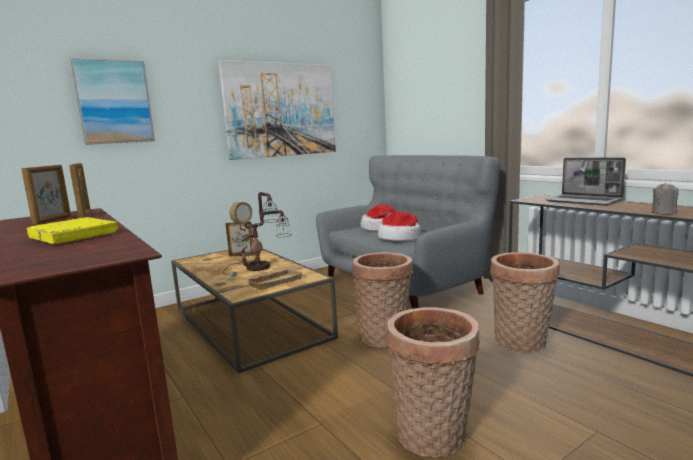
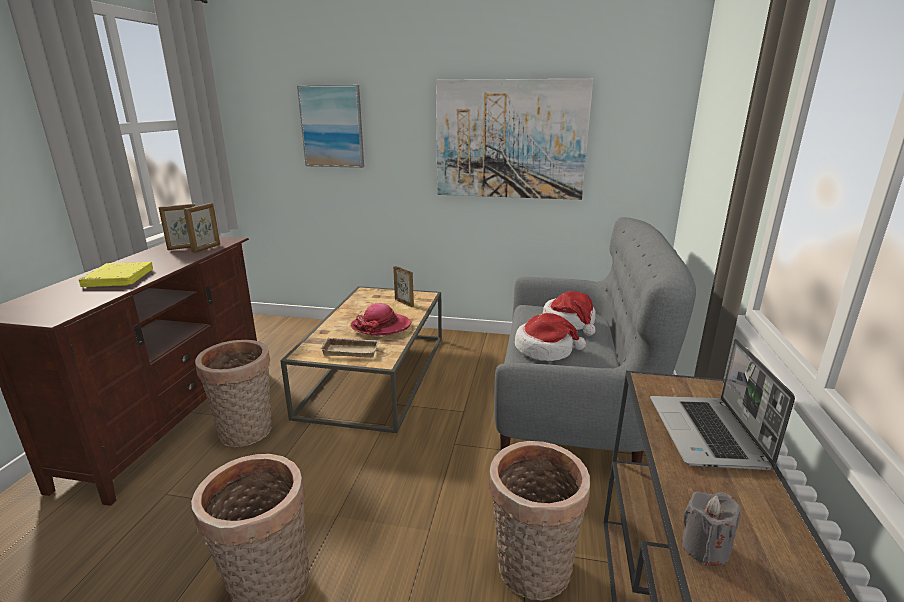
camera: 45 degrees right, 10 degrees up
table lamp [223,192,291,277] -> hat [351,303,411,336]
basket [352,252,413,348] -> basket moved to [195,340,272,447]

